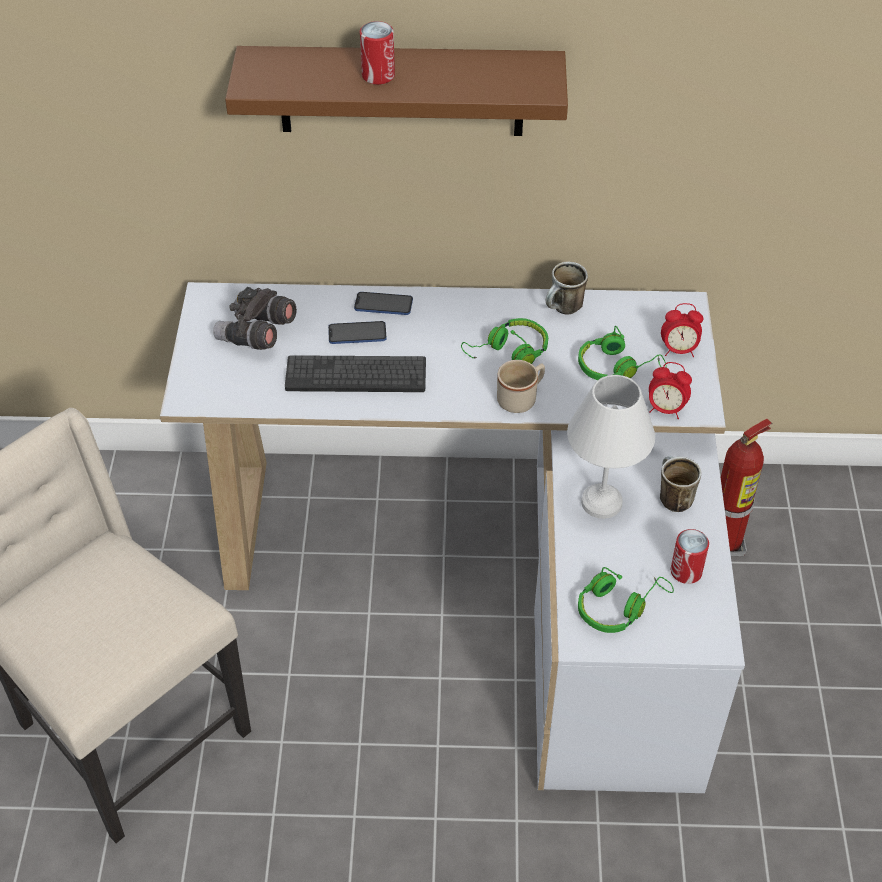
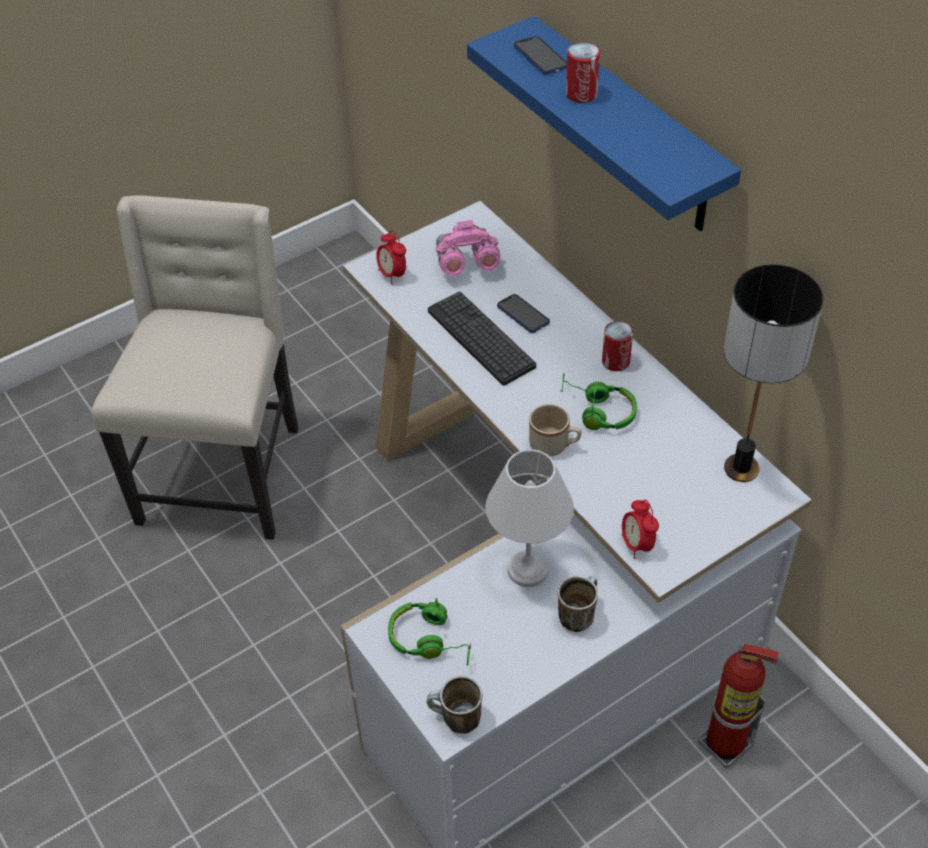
camera: 55 degrees right, 0 degrees up
grey binoculars [213,287,297,350] -> pink binoculars [435,220,500,276]
brown shelf [225,46,568,136] -> blue shelf [467,16,741,231]
phone [354,292,413,315] -> phone moved to [514,36,567,75]
mug [546,262,588,314] -> mug moved to [427,676,482,734]
green headphones [578,326,667,380] -> none
alarm clock [661,303,703,357] -> alarm clock moved to [376,230,406,285]
can [671,529,709,584] -> can moved to [602,321,633,371]
none -> table lamp [723,264,823,482]

